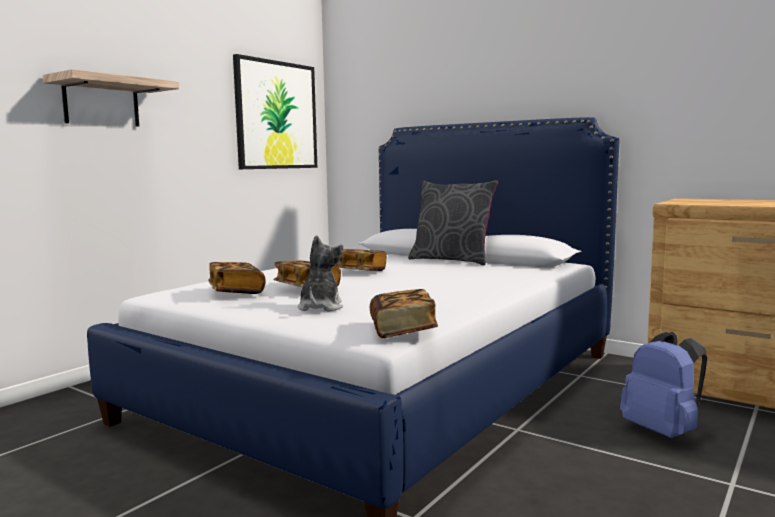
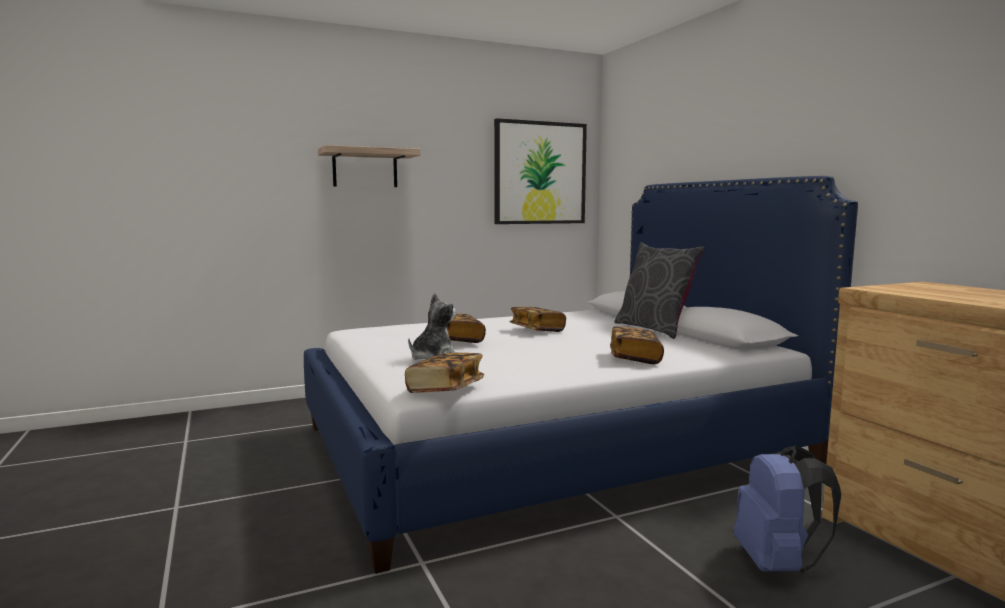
camera: 30 degrees right, 0 degrees up
book [209,262,266,294] -> book moved to [610,326,664,364]

